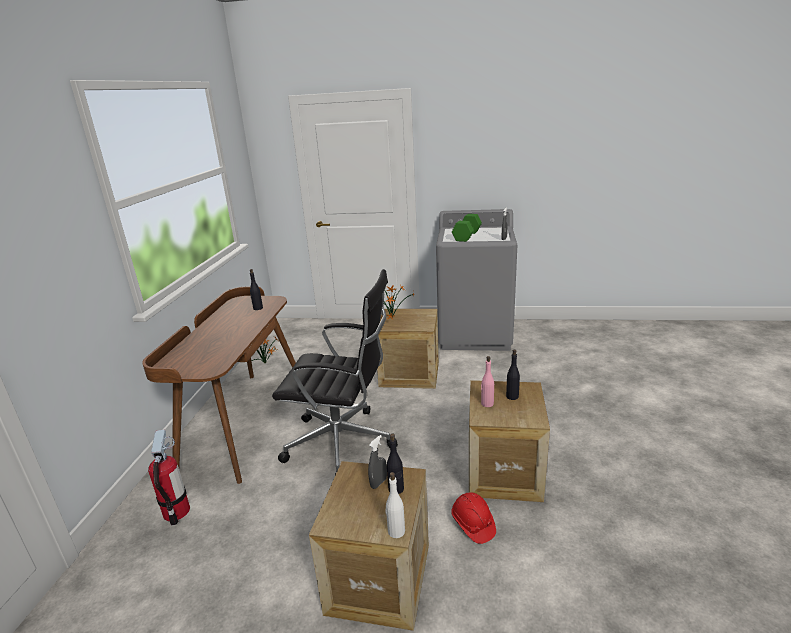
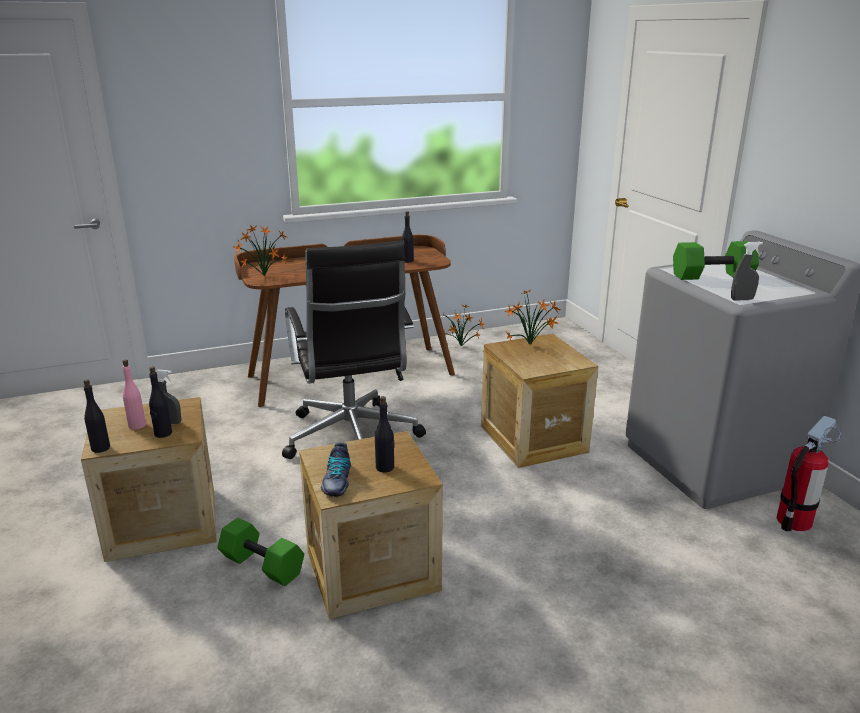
camera: 60 degrees right, 0 degrees up
fire extinguisher [148,430,190,525] -> fire extinguisher moved to [777,416,841,531]
white bottle [386,472,405,538] -> black bottle [83,379,110,453]
red hard hat [451,492,496,544] -> green dumbbell [217,518,304,586]
pink bottle [481,356,494,407] -> pink bottle moved to [122,359,146,430]
none -> potted plant [234,225,287,276]
none -> shoe [321,442,351,497]

